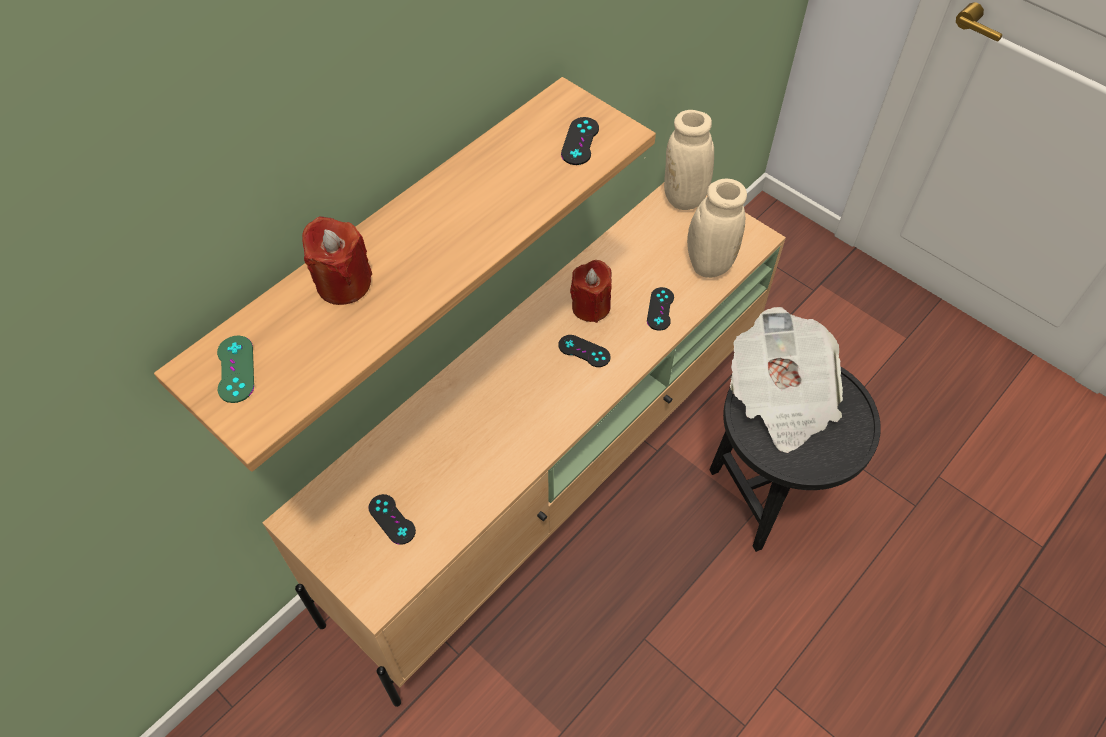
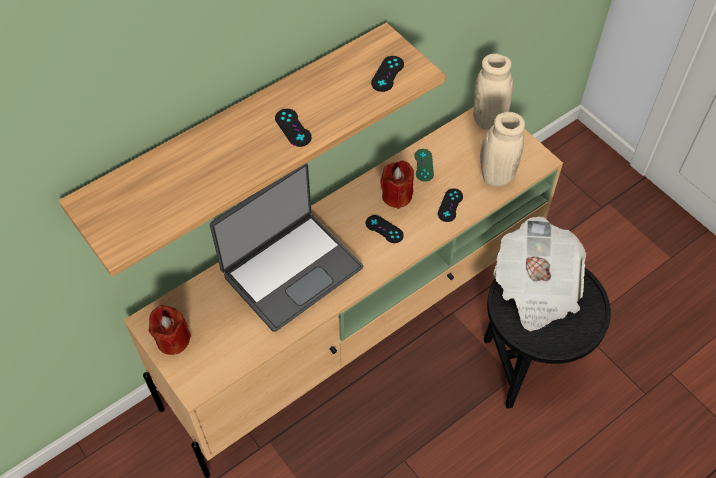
camera: 10 degrees right, 0 degrees up
green game controller [217,336,254,403] -> green game controller moved to [414,149,434,182]
red candle [302,216,372,305] -> red candle moved to [149,305,191,355]
black game controller [369,494,416,545] -> black game controller moved to [275,109,312,147]
none -> laptop [210,163,363,332]

